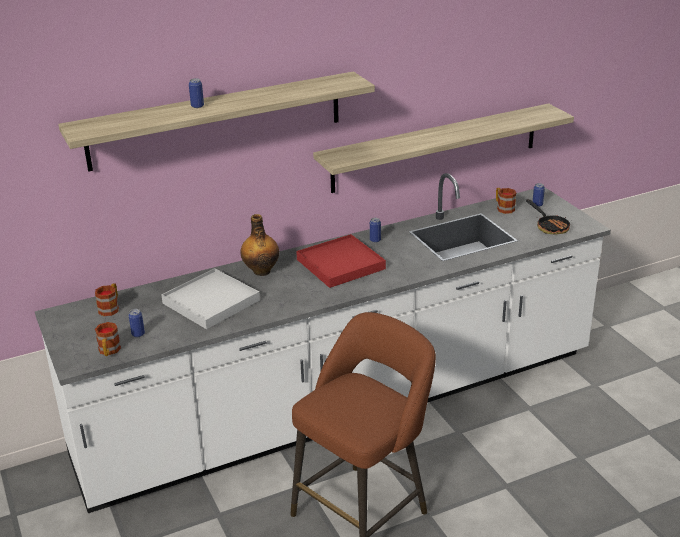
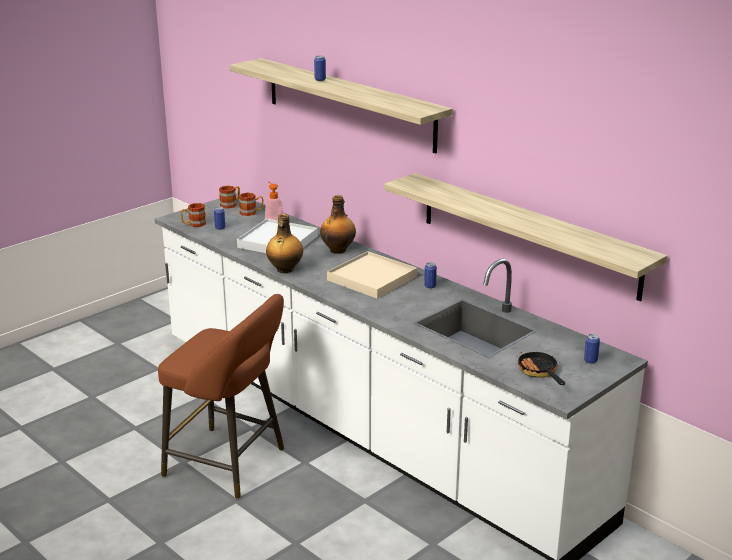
camera: 70 degrees right, 5 degrees down
red tray [296,234,386,288] -> beige tray [327,251,417,299]
mug [496,188,516,214] -> mug moved to [219,186,240,209]
frying pan [526,199,572,234] -> frying pan turned 120 degrees clockwise [517,351,565,385]
none -> soap dispenser [265,182,284,221]
none -> bottle [266,214,303,273]

